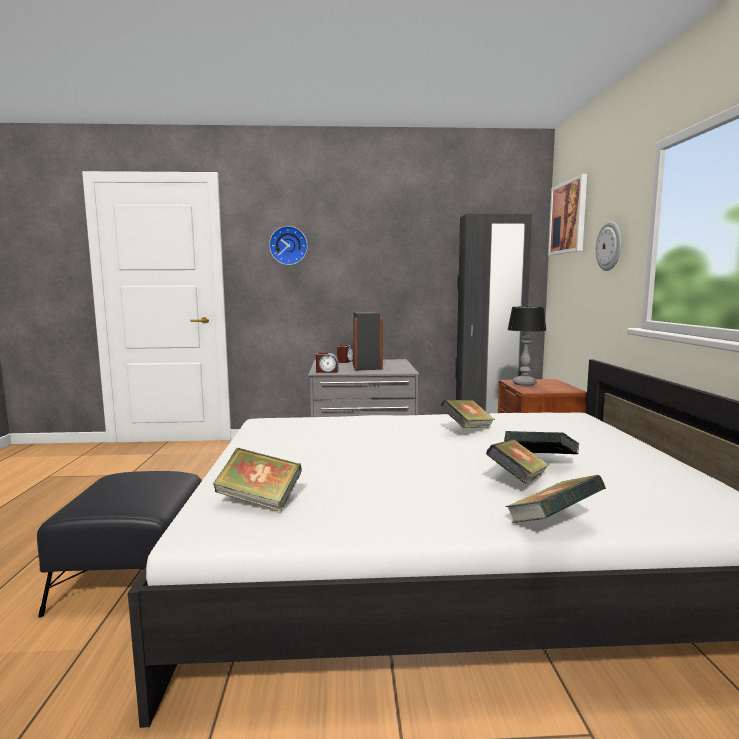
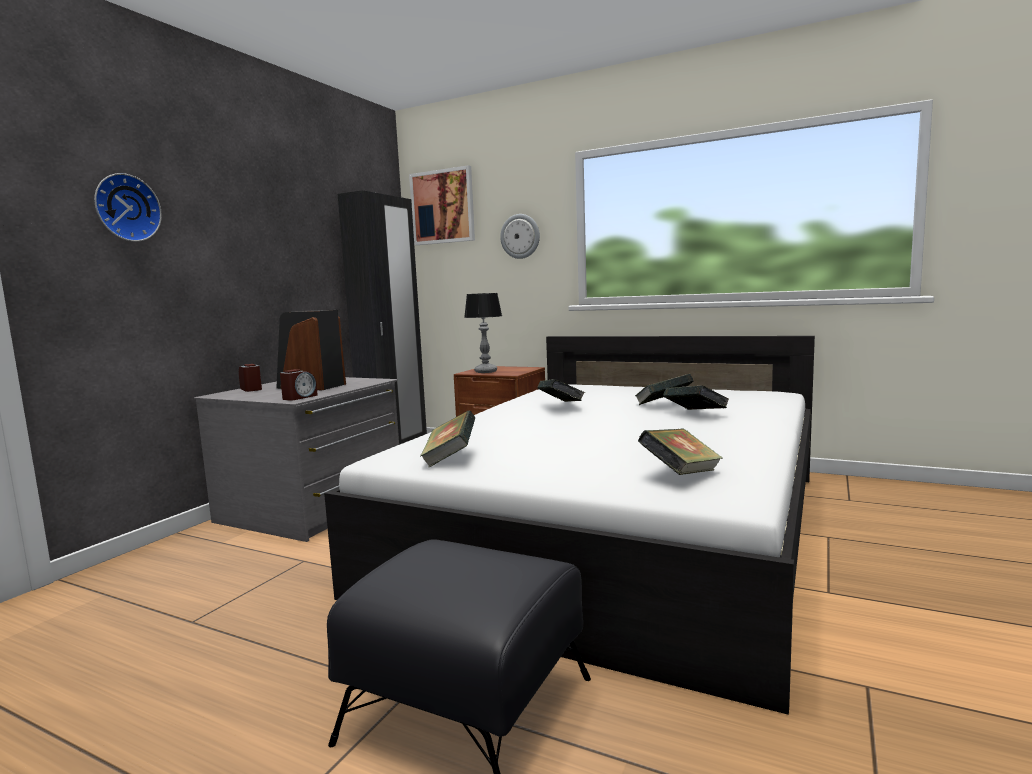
camera: 60 degrees left, 0 degrees up
book [505,475,606,523] -> book moved to [420,410,476,467]

